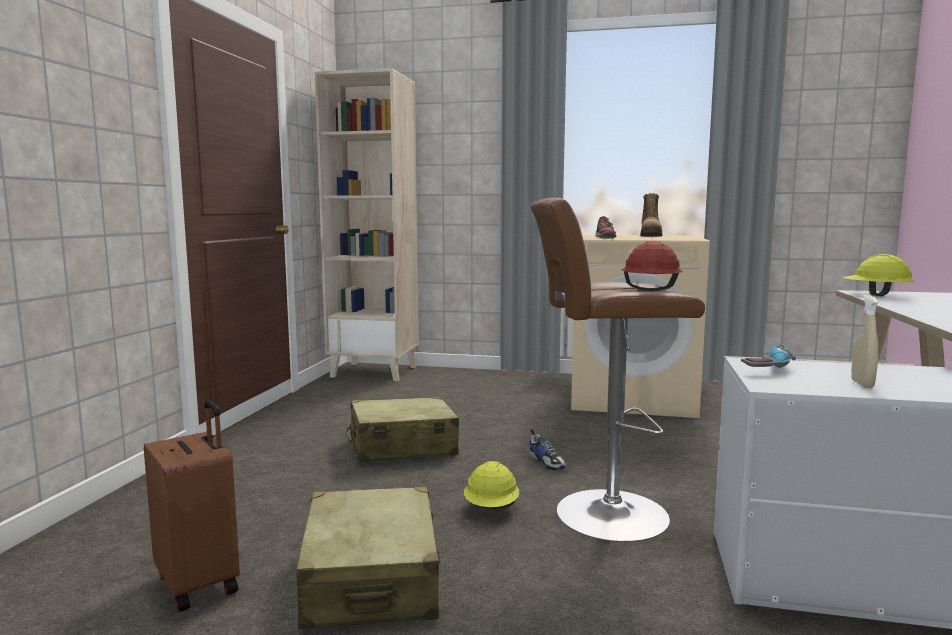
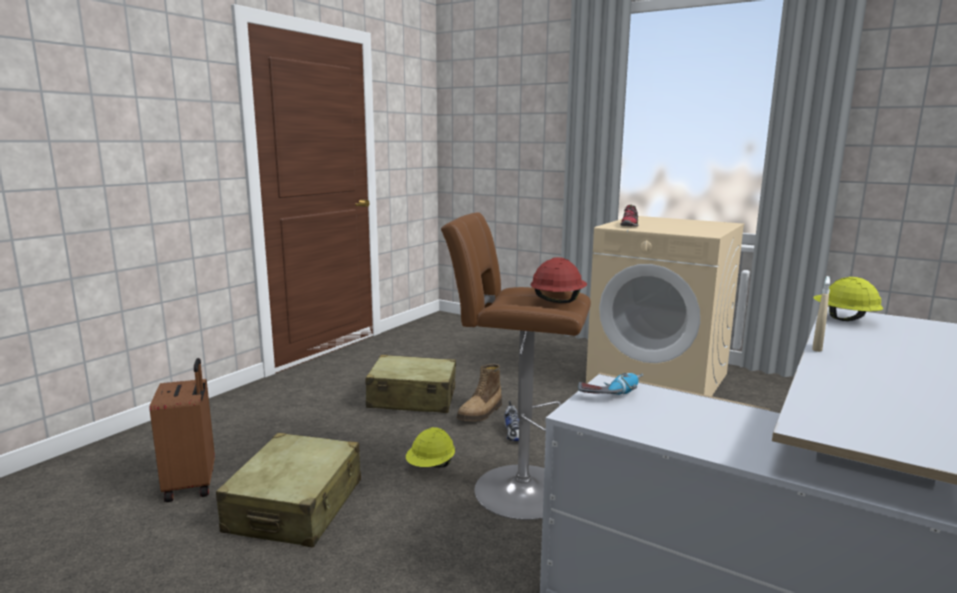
camera: 20 degrees right, 5 degrees up
beige bookcase [315,68,419,381] -> none
boot [640,193,662,237] -> boot moved to [457,364,502,421]
beige spray bottle [851,295,879,388] -> beige spray bottle moved to [812,276,830,352]

